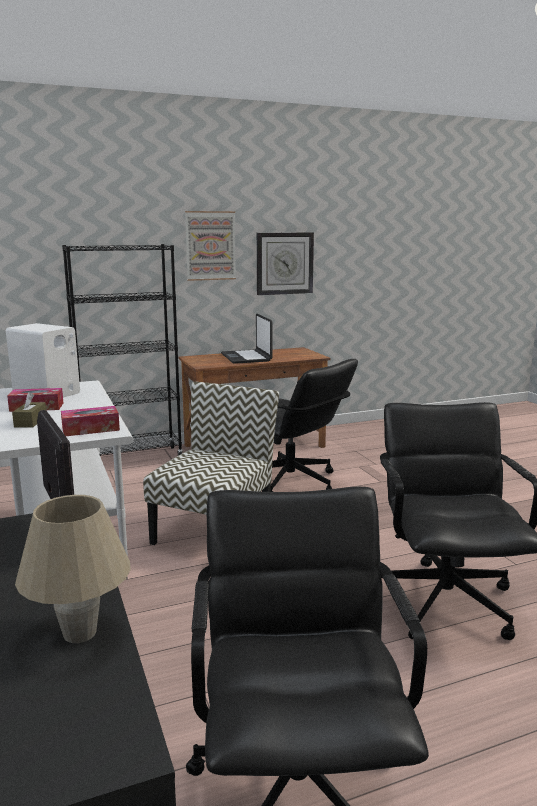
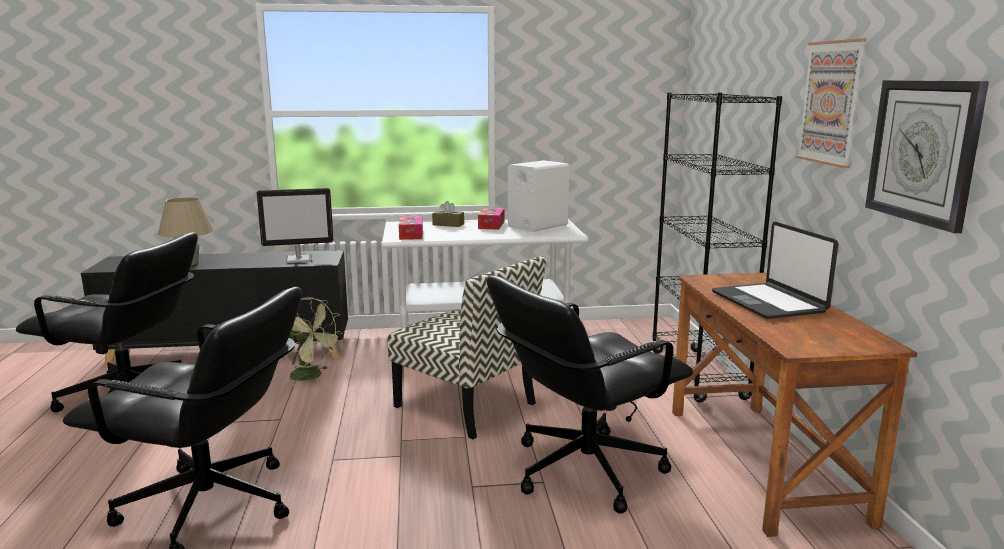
camera: 105 degrees right, 0 degrees up
laptop [221,313,273,364] -> laptop turned 105 degrees counterclockwise [712,222,838,319]
none -> green fan [285,298,343,387]

